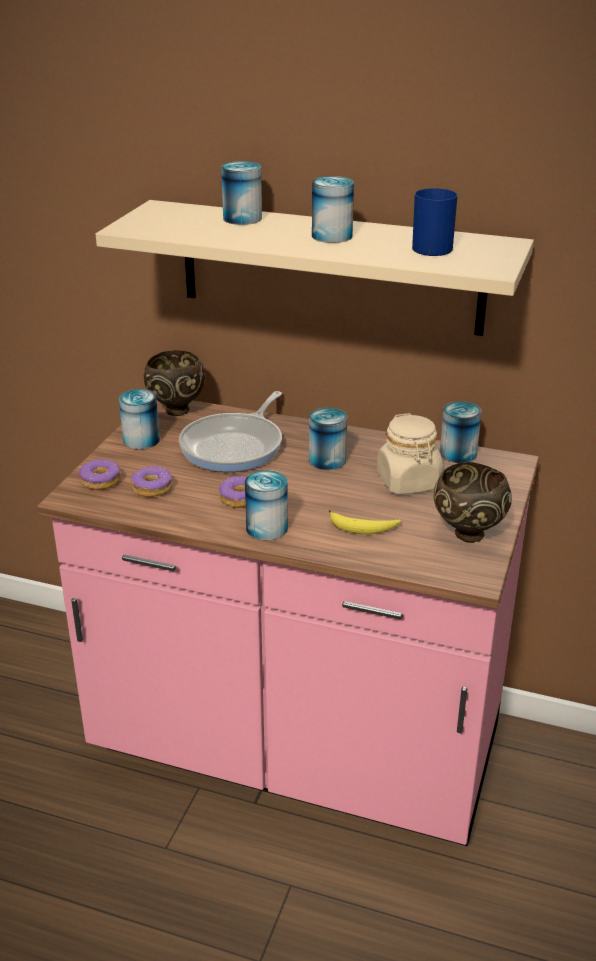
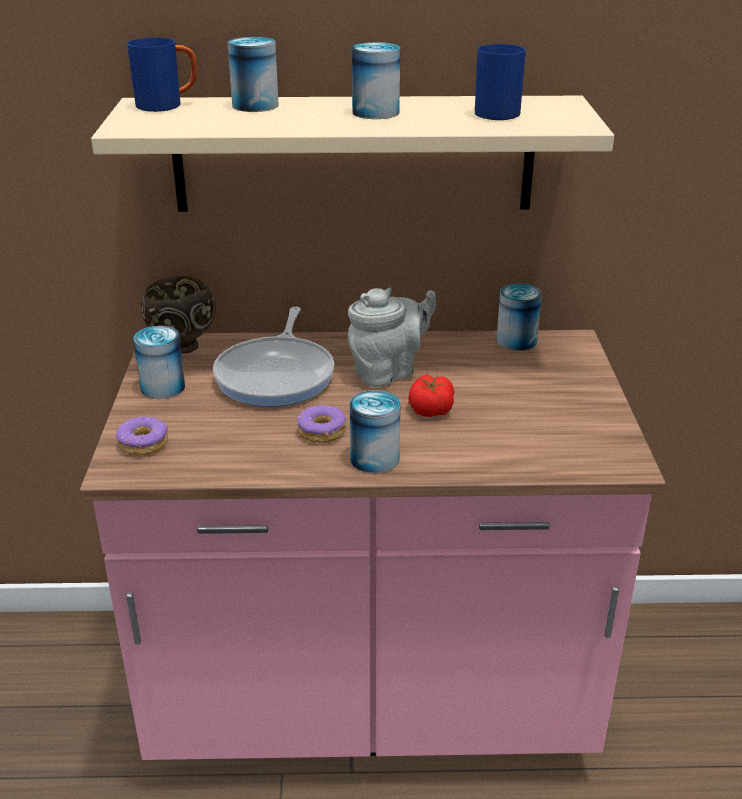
camera: 20 degrees left, 0 degrees up
donut [131,466,172,497] -> none
can [309,407,347,470] -> grey teapot [348,288,436,387]
banana [329,510,401,534] -> none
beige jar [377,413,443,495] -> none
brown bowl [434,462,512,543] -> none
none -> blue mug [127,38,198,112]
none -> tomato [408,374,454,417]

